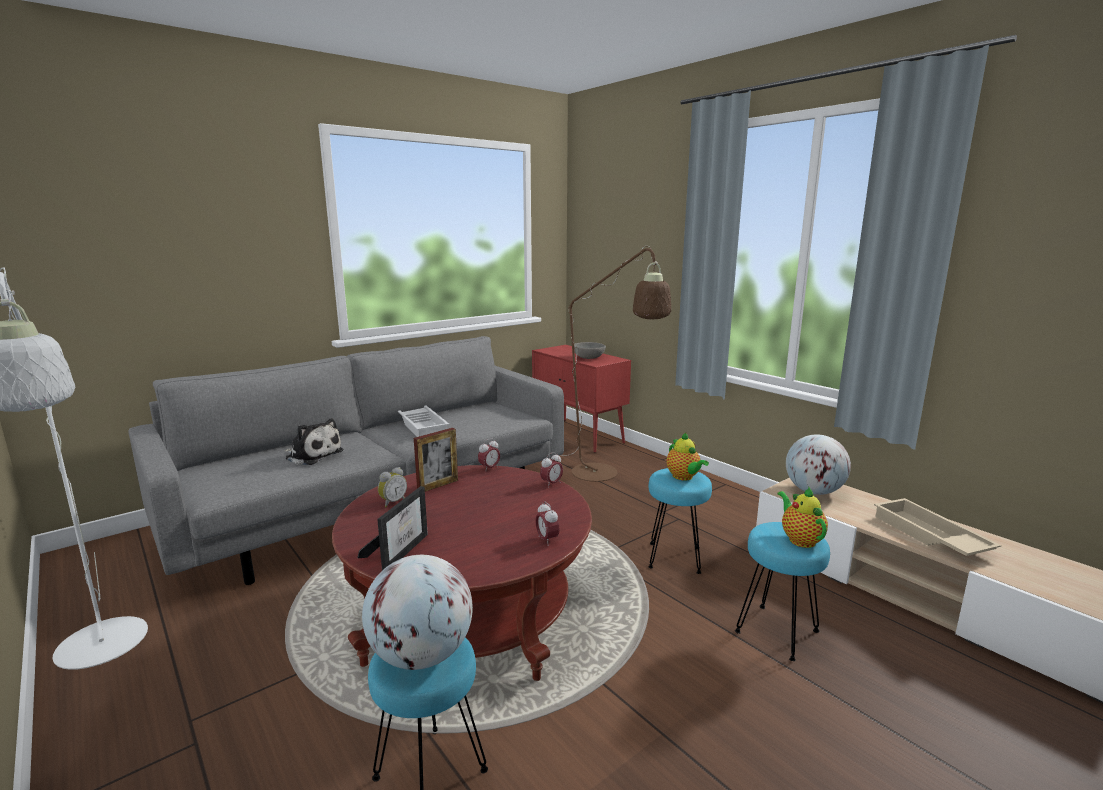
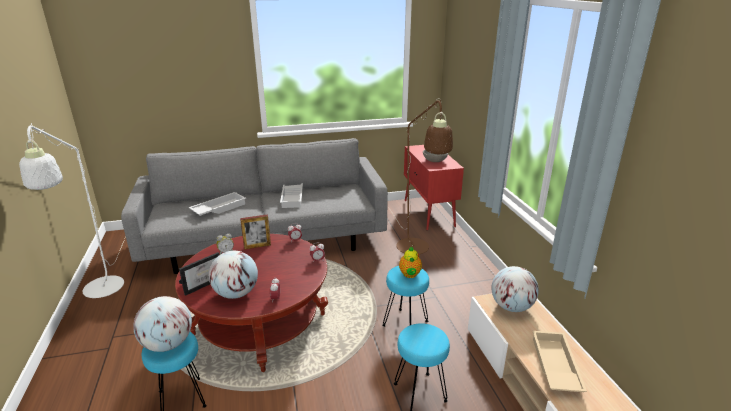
camera: 25 degrees right, 10 degrees up
plush toy [284,418,343,465] -> white tray [189,192,246,216]
teapot [777,487,828,548] -> none
none -> globe [209,251,258,299]

